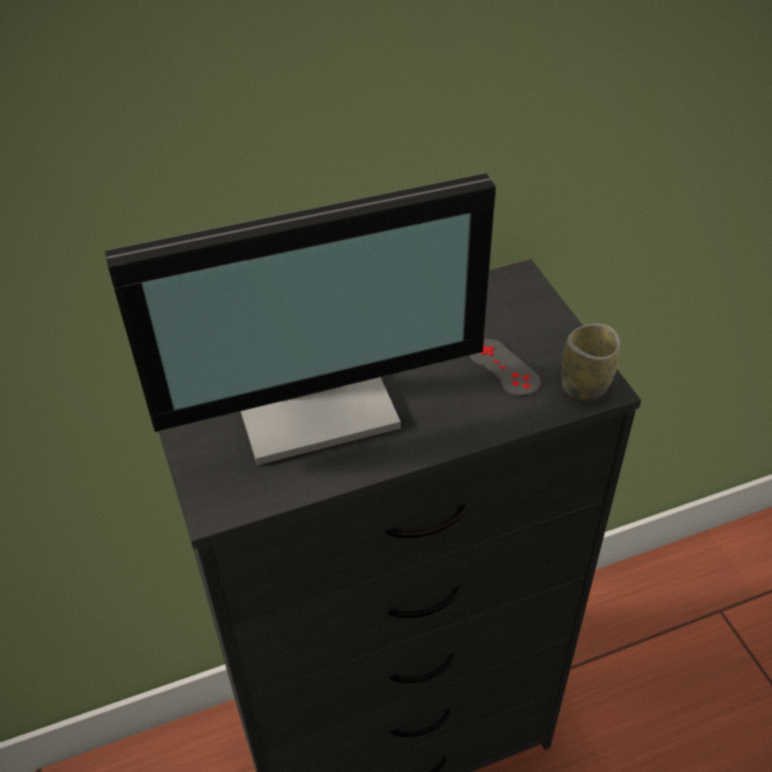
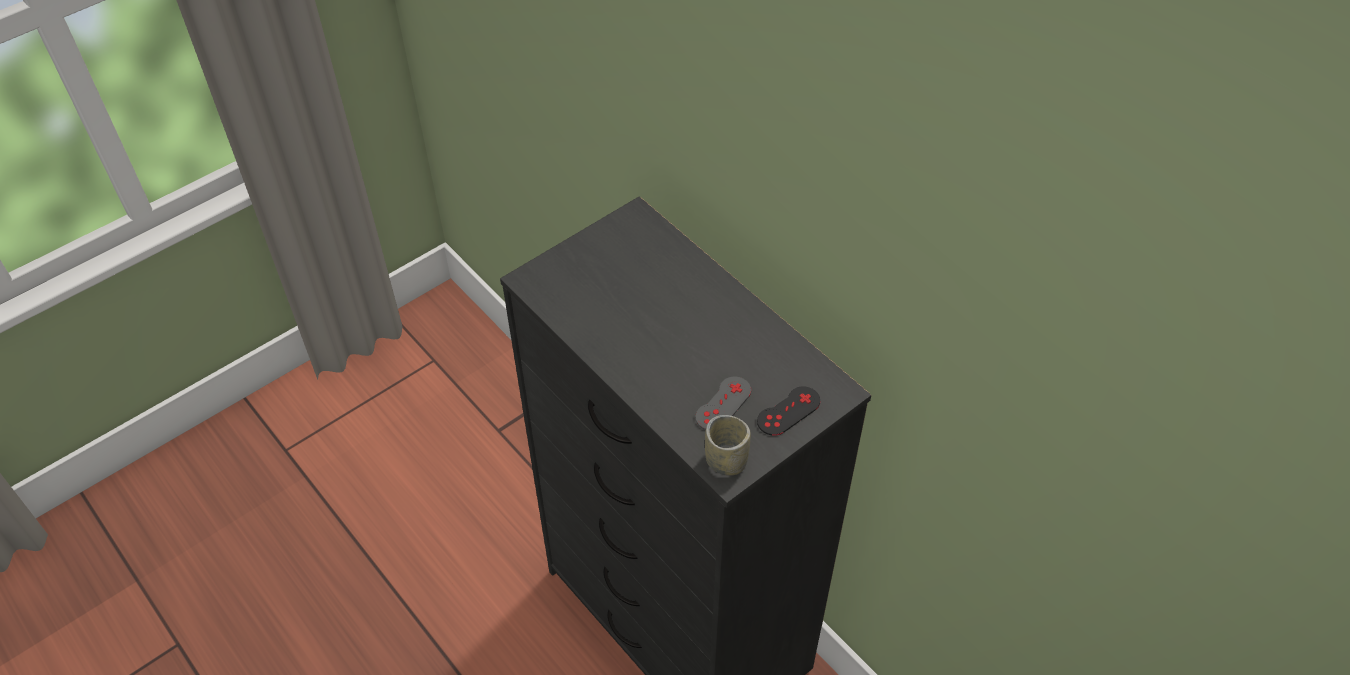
camera: 70 degrees right, 5 degrees up
monitor [105,173,496,466] -> none
none -> black game controller [757,387,820,436]

